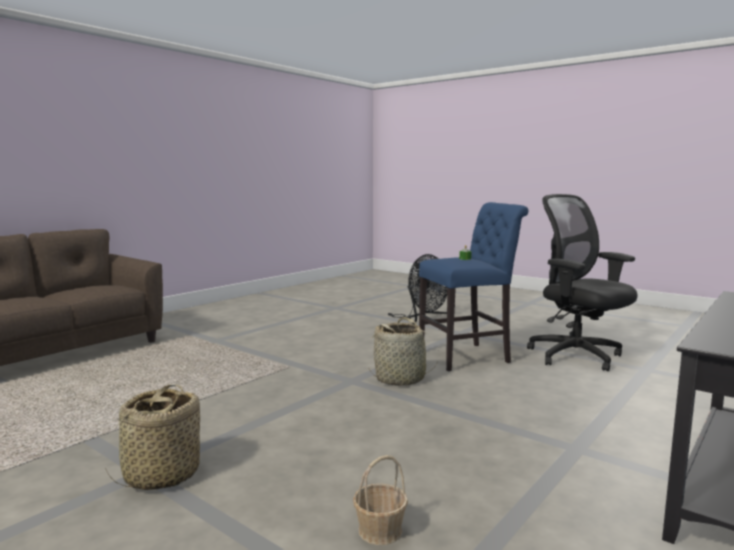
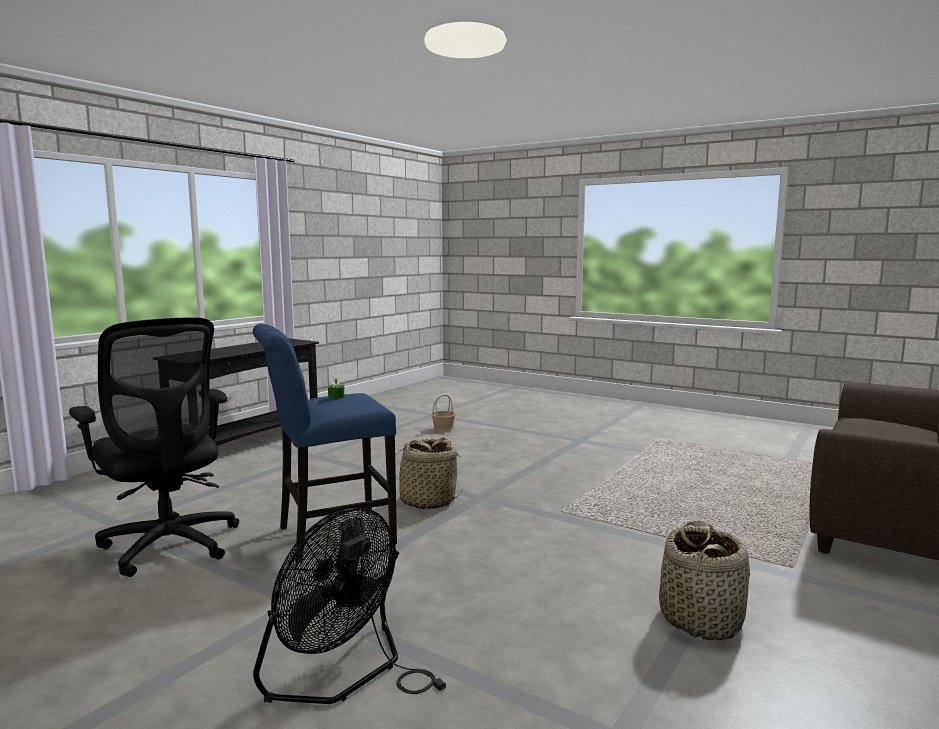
camera: 175 degrees right, 0 degrees up
basket [104,384,200,490] -> basket moved to [659,521,750,640]

